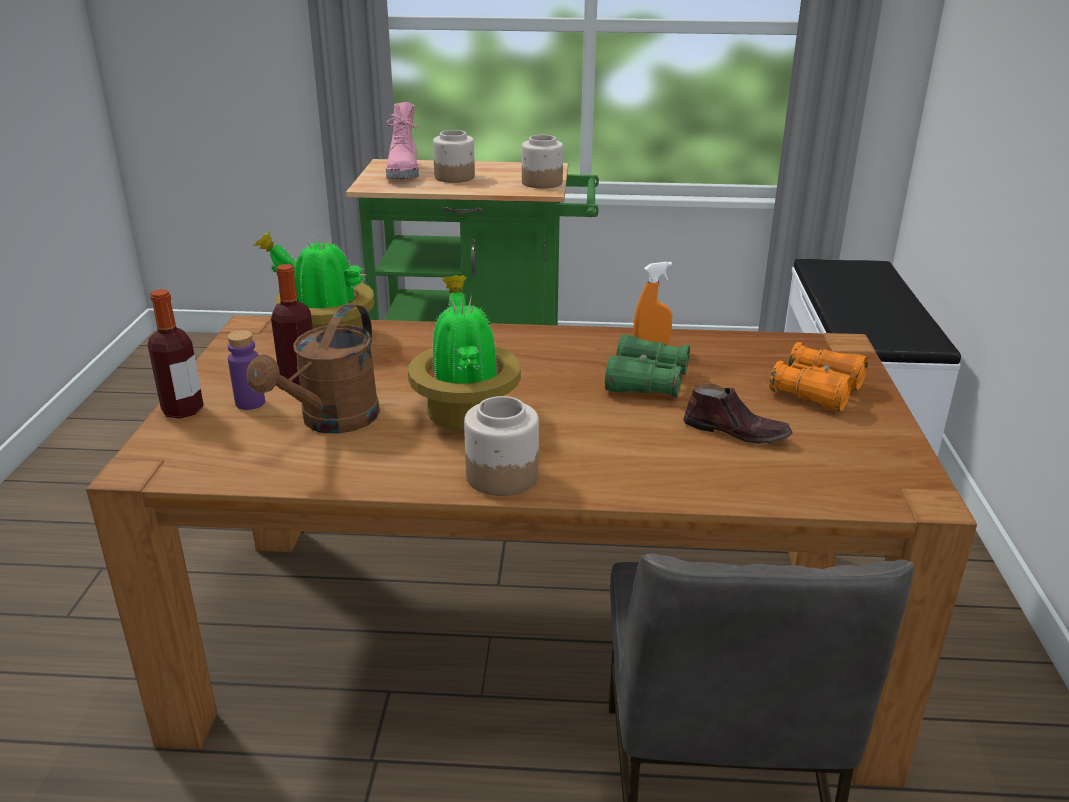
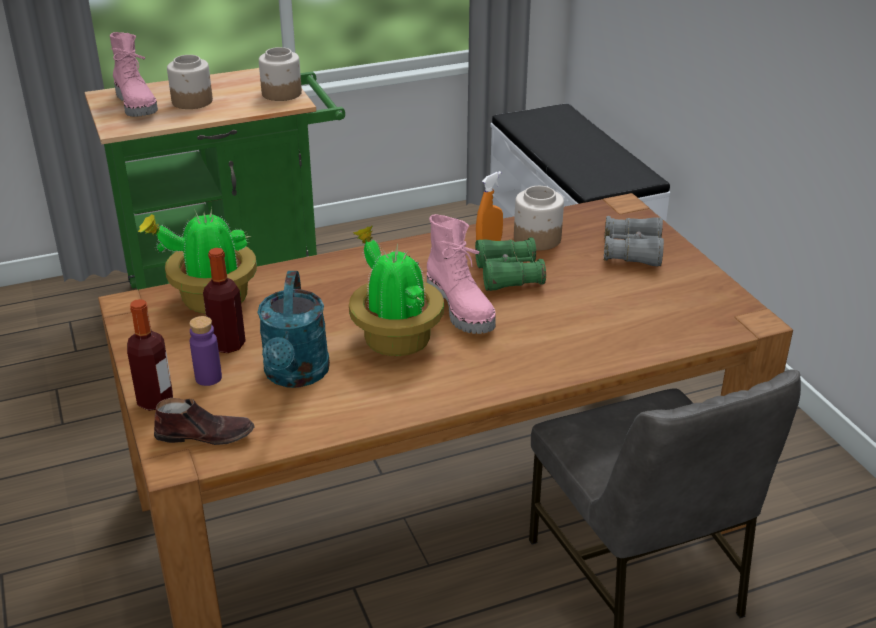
camera: 25 degrees left, 5 degrees up
brown watering can [246,303,380,434] -> turquoise watering can [257,271,330,388]
jar [464,396,539,496] -> jar moved to [514,186,564,250]
brown shoe [683,383,792,444] -> brown shoe moved to [154,398,255,445]
orange binoculars [769,342,868,412] -> grey binoculars [604,216,664,267]
none -> pink boot [427,214,496,334]

